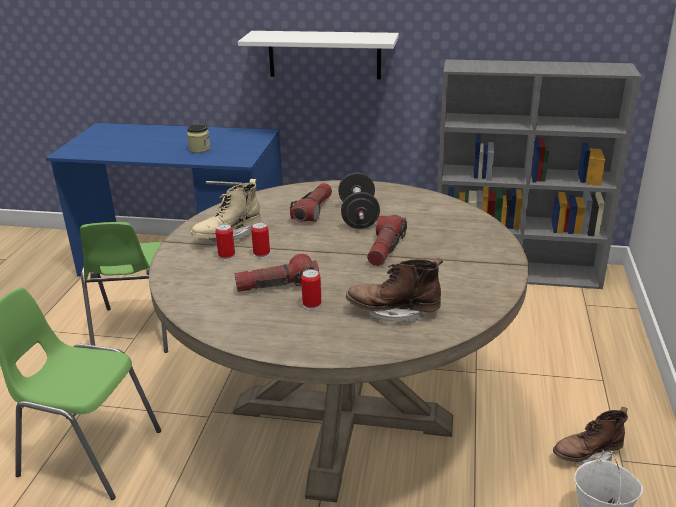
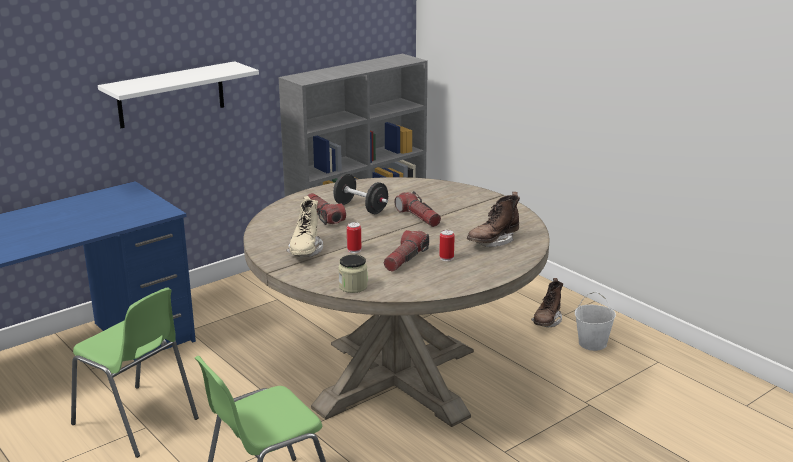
camera: 50 degrees left, 5 degrees down
jar [187,124,211,153] -> jar moved to [338,254,368,293]
can [215,224,235,260] -> none

